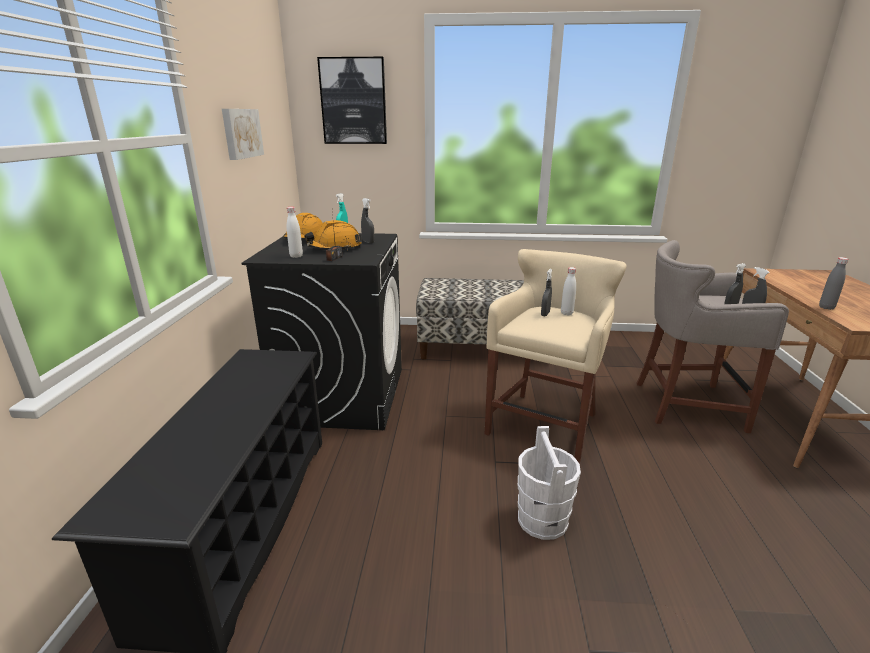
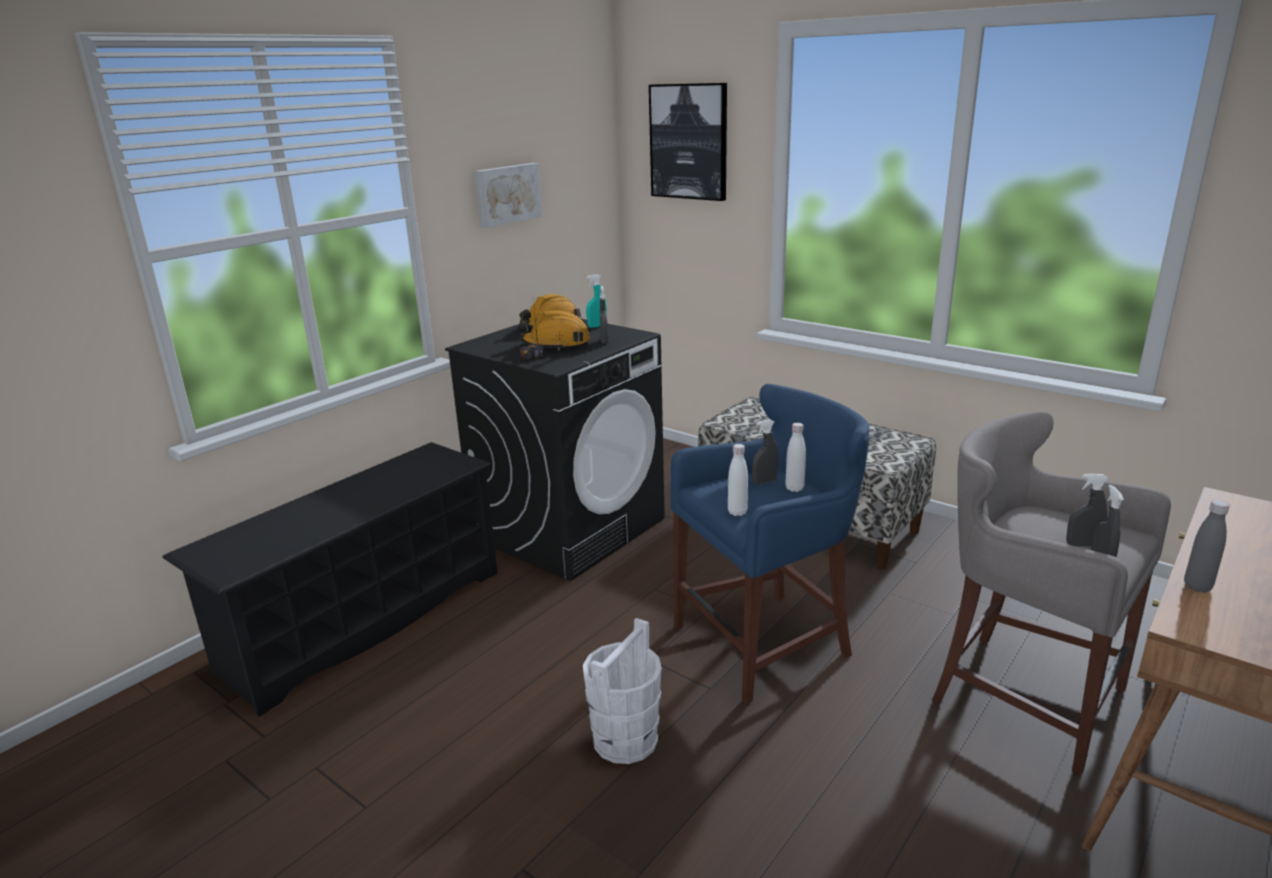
camera: 35 degrees right, 0 degrees up
white bottle [287,207,303,258] -> white bottle moved to [728,444,748,516]
beige stool [485,249,627,463] -> blue stool [671,384,870,704]

